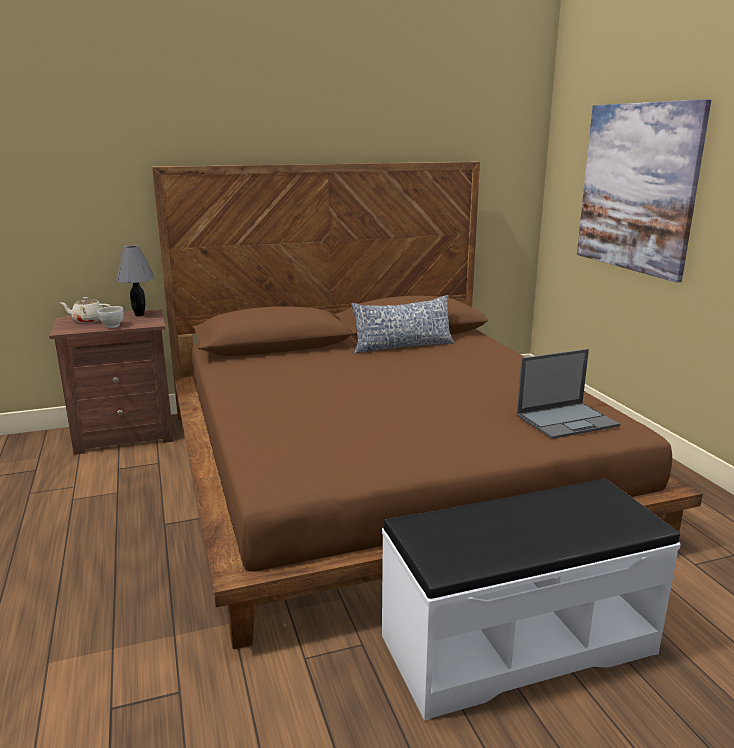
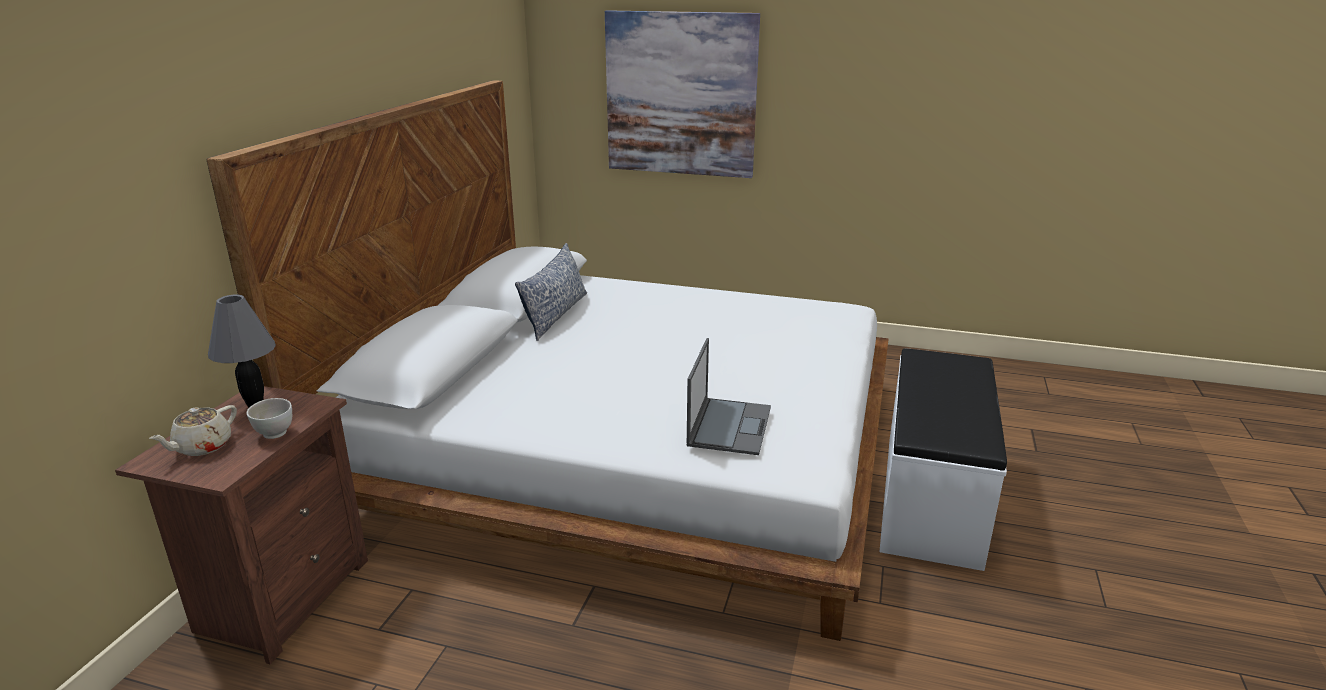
camera: 55 degrees left, 5 degrees up
brown bed [152,161,703,649] -> white bed [206,80,889,641]
laptop [517,349,620,439] -> laptop moved to [687,338,771,455]

